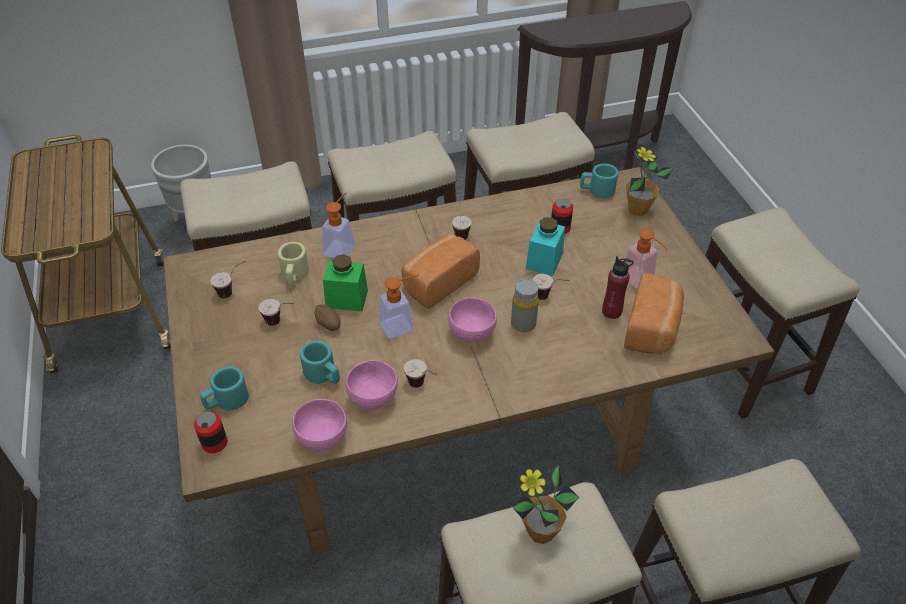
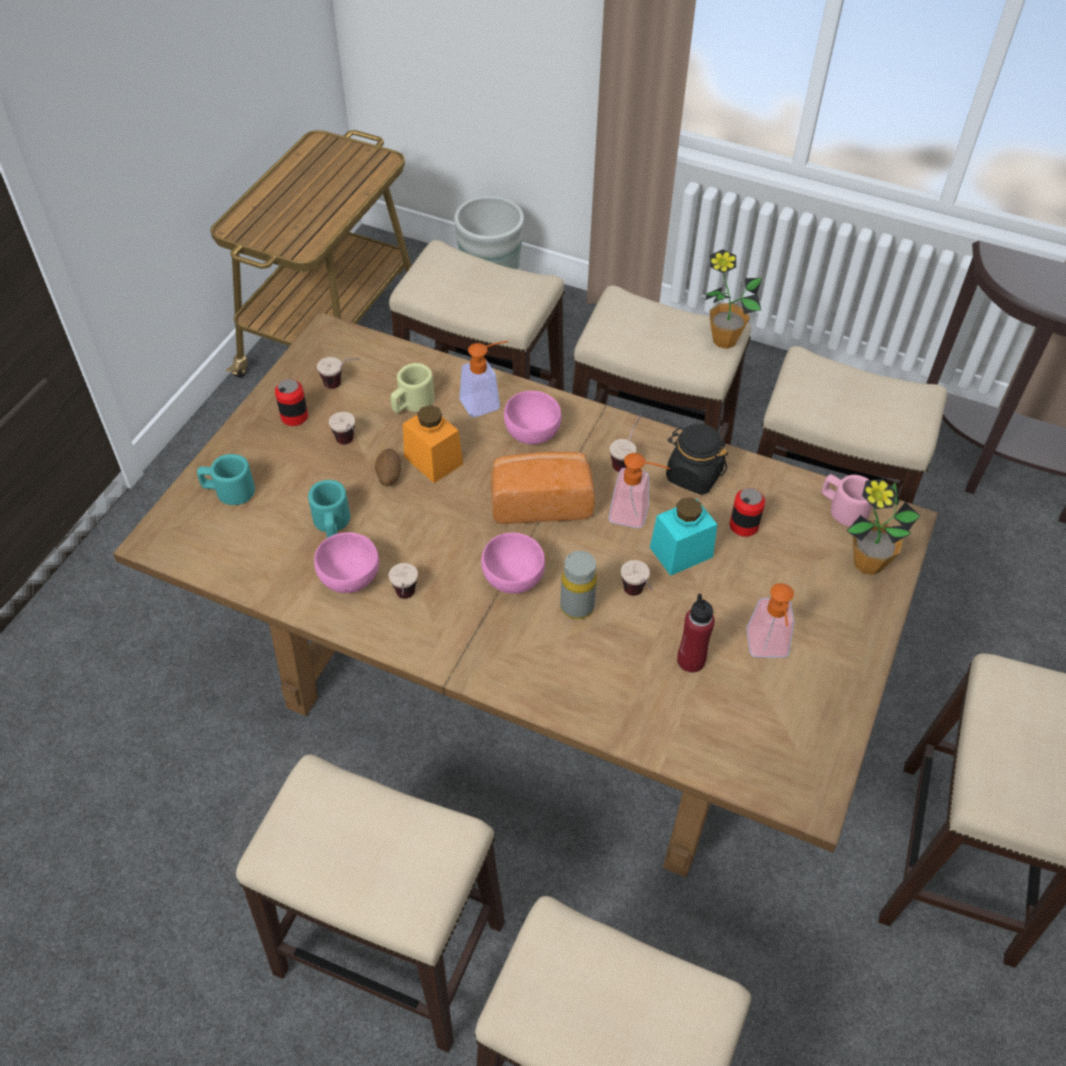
camera: 40 degrees right, 5 degrees up
can [194,411,228,453] -> can moved to [275,379,308,426]
pink bowl [292,399,347,451] -> pink bowl moved to [504,391,561,445]
green jar [323,254,368,311] -> orange jar [403,405,463,483]
soap dispenser [379,275,419,339] -> soap dispenser moved to [608,453,670,528]
potted plant [513,465,579,544] -> potted plant moved to [706,249,762,349]
turquoise mug [580,164,618,198] -> pink mug [822,474,873,527]
bread [624,273,684,354] -> none
none -> black jar [666,424,728,495]

